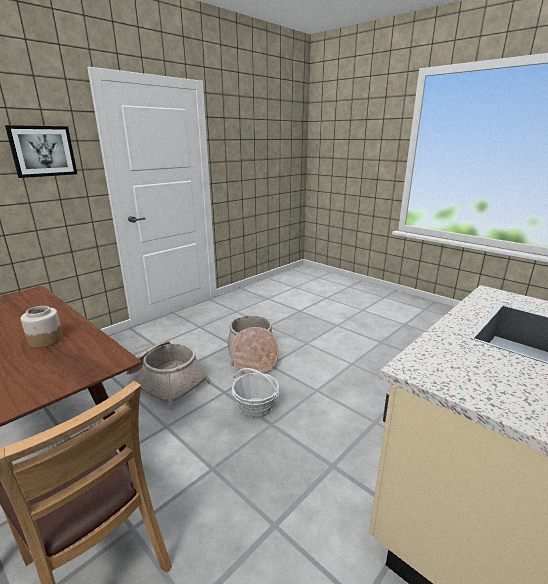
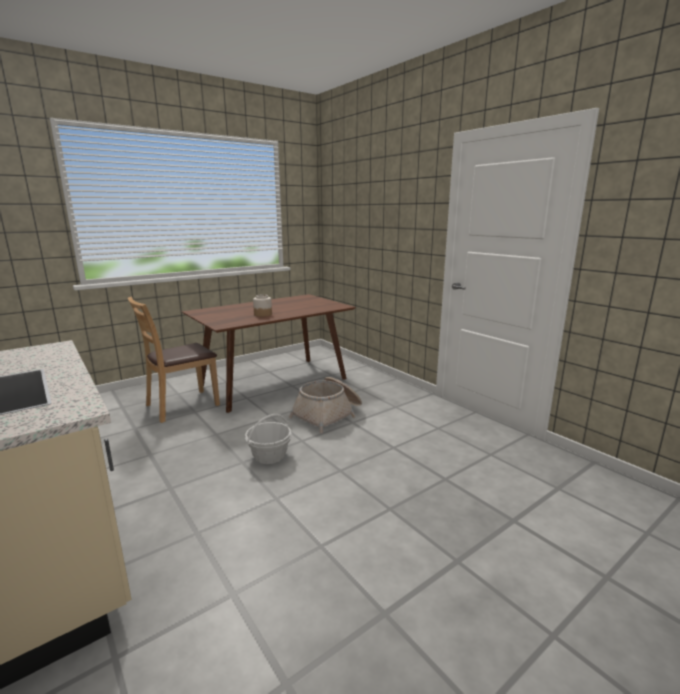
camera: 100 degrees right, 5 degrees down
picture [5,125,77,178] -> none
basket [227,316,279,374] -> none

